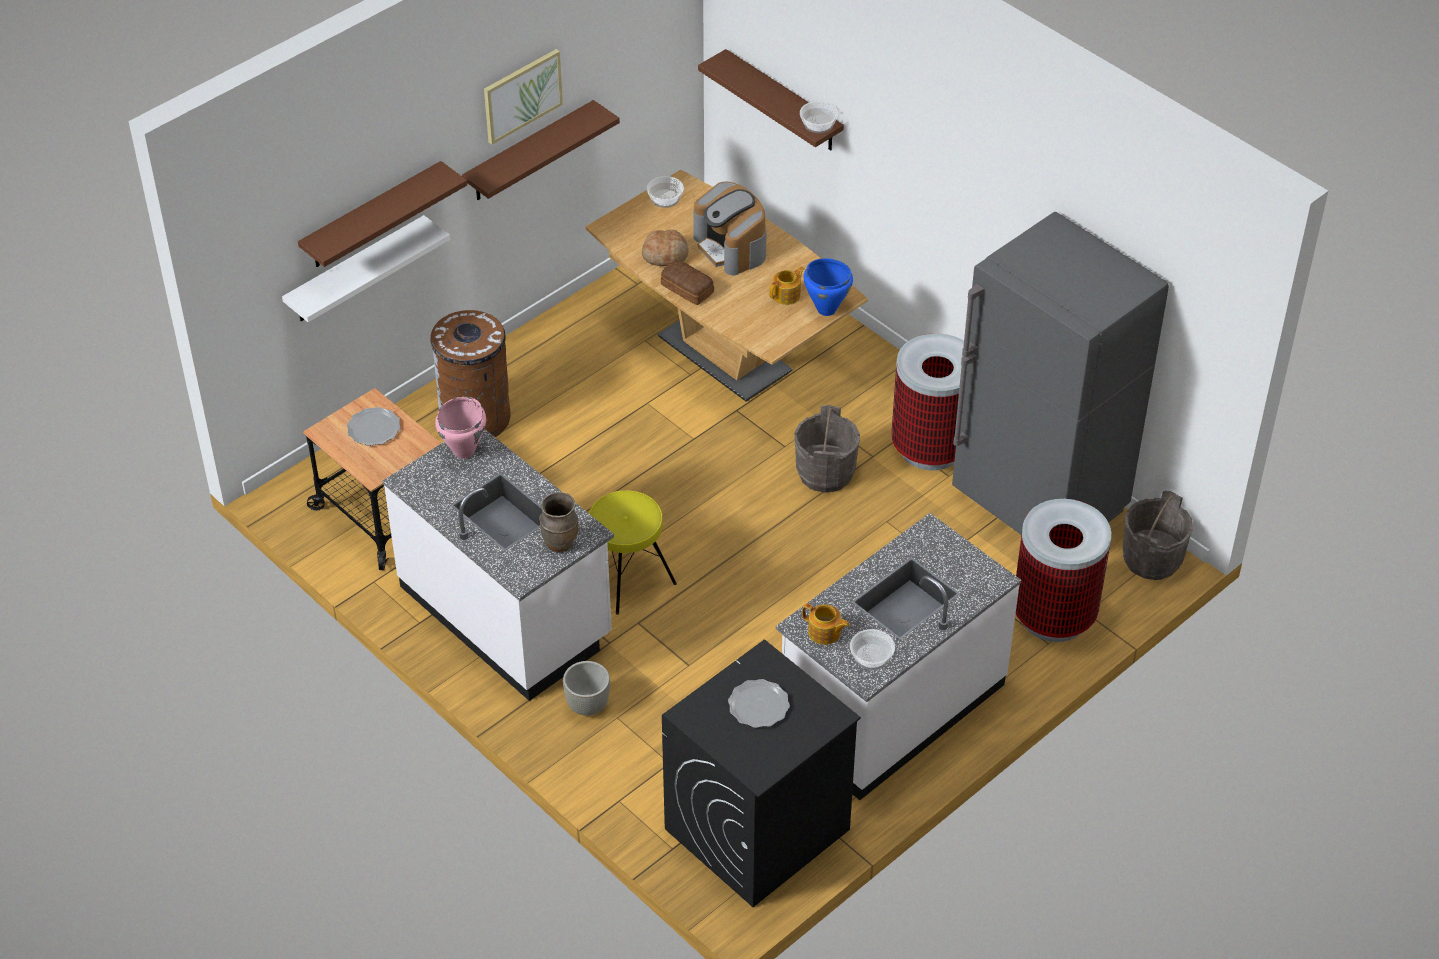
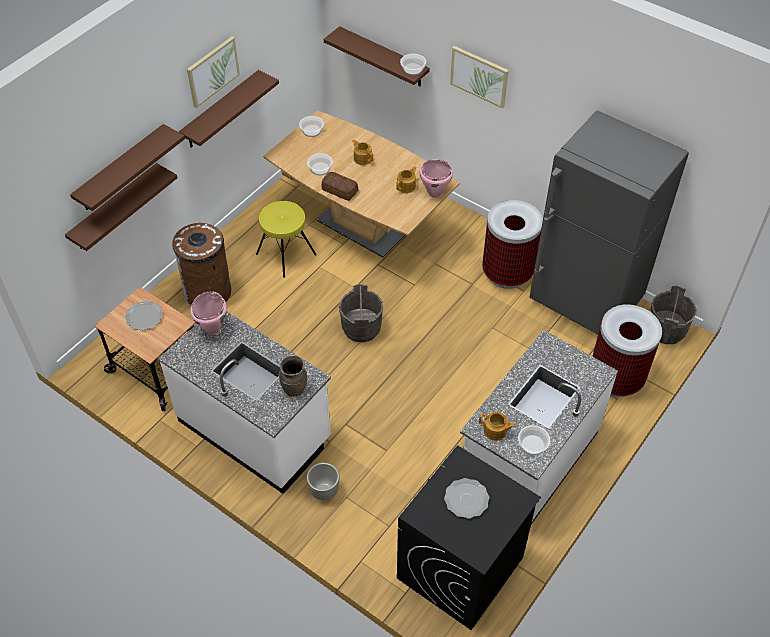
camera: 10 degrees left, 5 degrees up
white shelf [282,215,450,322] -> brown shelf [65,163,178,251]
yellow stool [589,490,677,615] -> yellow stool moved to [256,201,317,278]
bread [642,229,689,266] -> bowl [307,153,333,176]
coffee machine [693,182,766,275] -> teapot [352,140,373,165]
grey bucket [794,405,860,493] -> grey bucket moved to [339,284,383,342]
blue cooking pot [804,258,853,316] -> pink cooking pot [420,159,453,198]
none -> picture [450,46,509,109]

